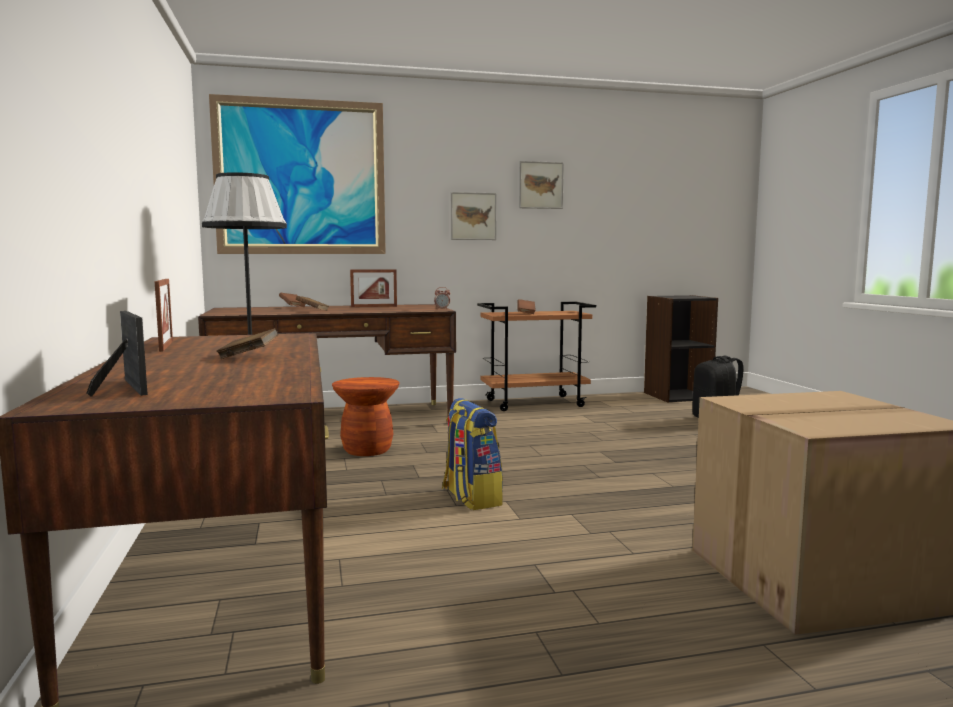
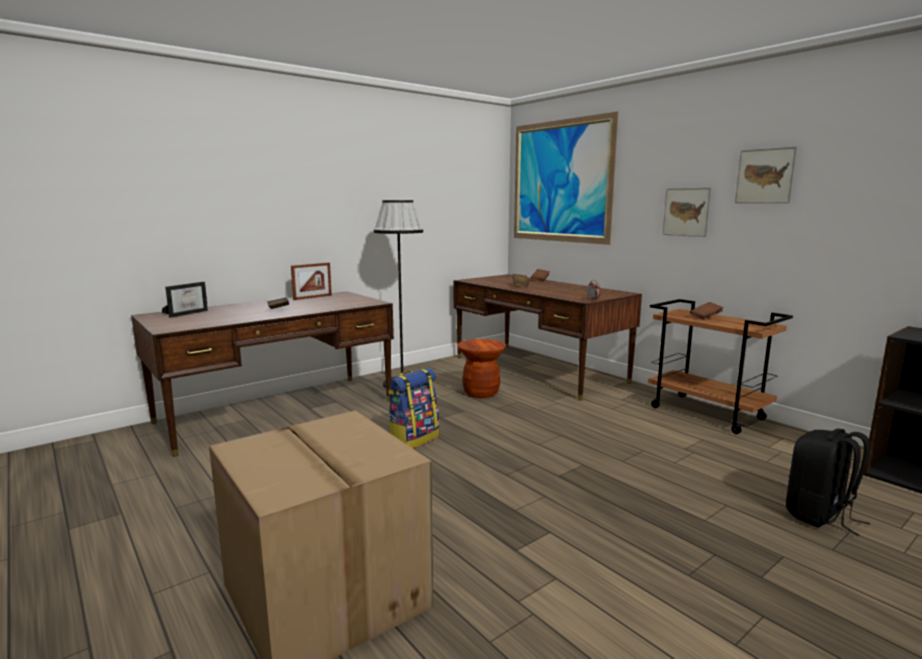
camera: 65 degrees right, 5 degrees up
picture frame [350,269,397,307] -> none

